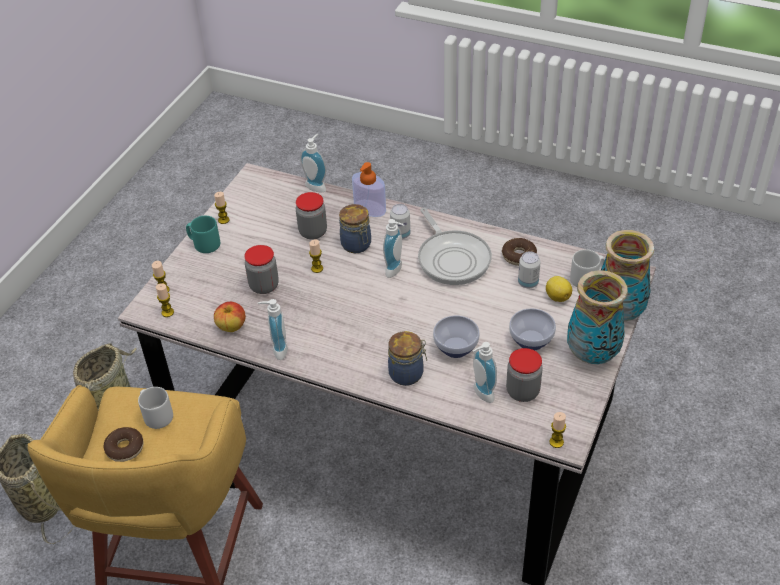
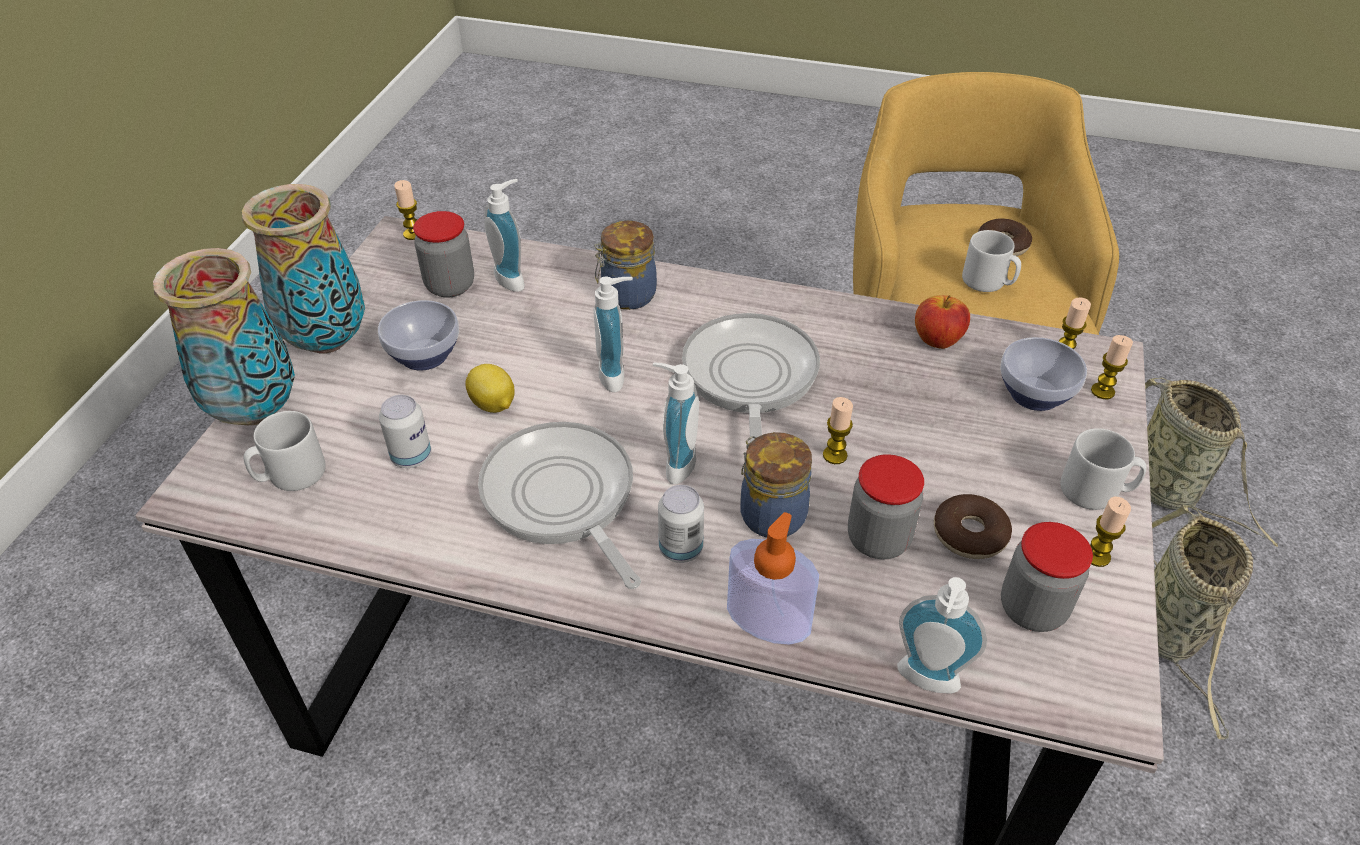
camera: 170 degrees right, 0 degrees up
turquoise mug [186,216,220,253] -> grey mug [1060,428,1146,510]
jar [244,245,279,294] -> jar moved to [1001,522,1093,632]
soap dispenser [258,299,288,360] -> soap dispenser moved to [593,277,633,392]
bowl [433,315,480,358] -> bowl moved to [1000,337,1087,411]
donut [502,238,537,266] -> donut moved to [934,494,1012,559]
lemon [546,276,572,302] -> lemon moved to [465,364,515,413]
none -> frying pan [682,313,820,442]

